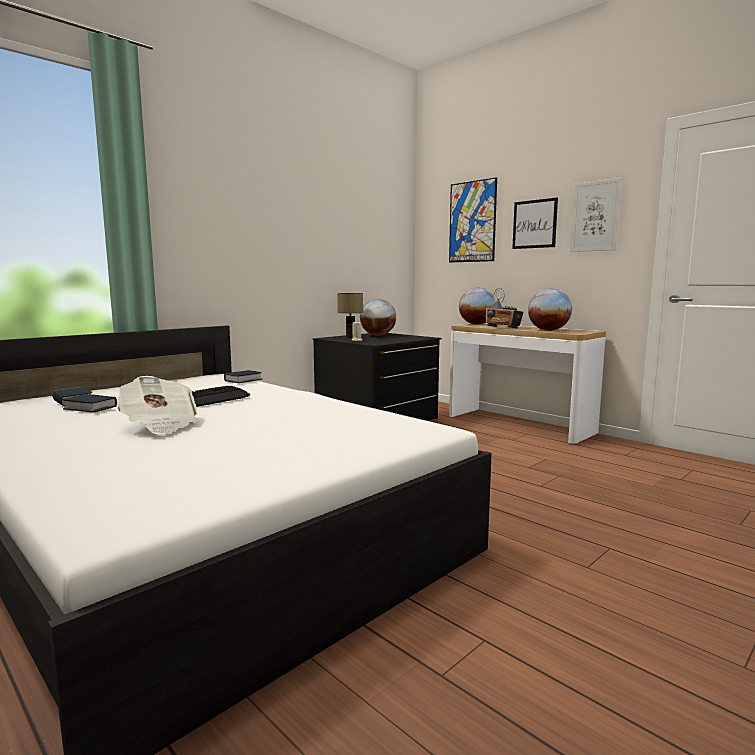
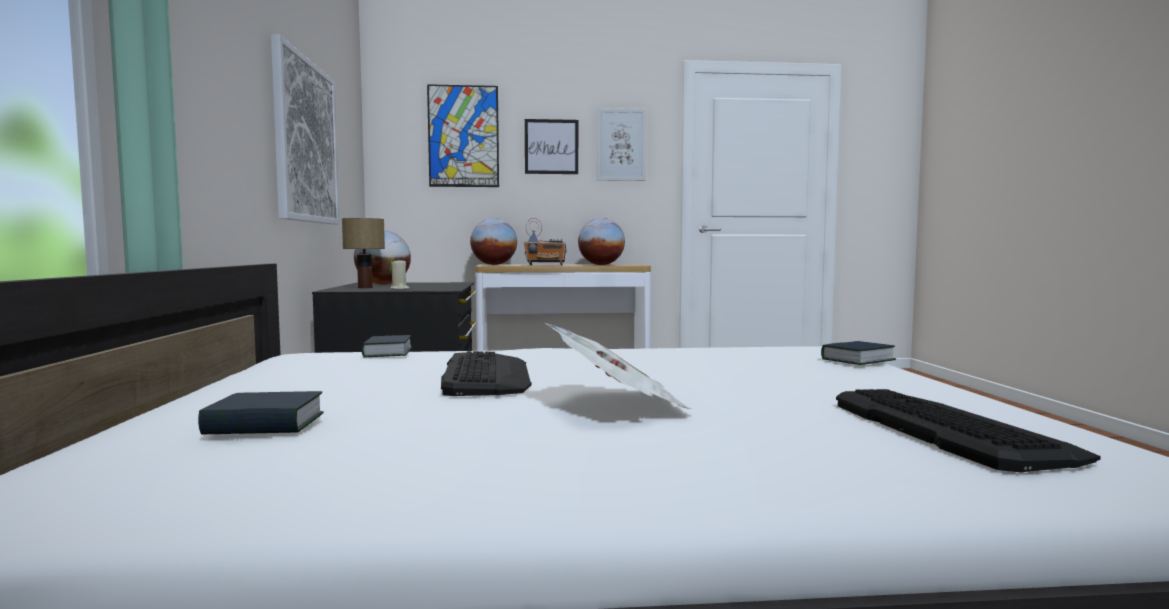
camera: 50 degrees left, 5 degrees down
book [62,394,117,413] -> book moved to [821,341,896,365]
none -> picture [271,34,339,225]
none -> keyboard [836,389,1101,472]

